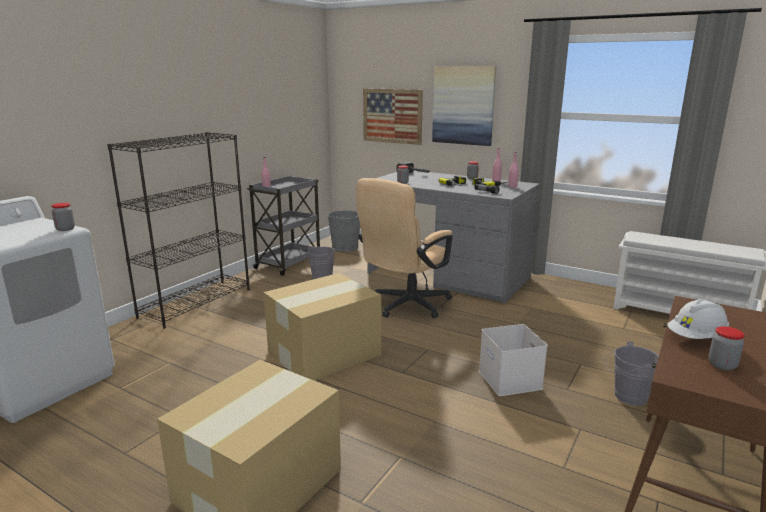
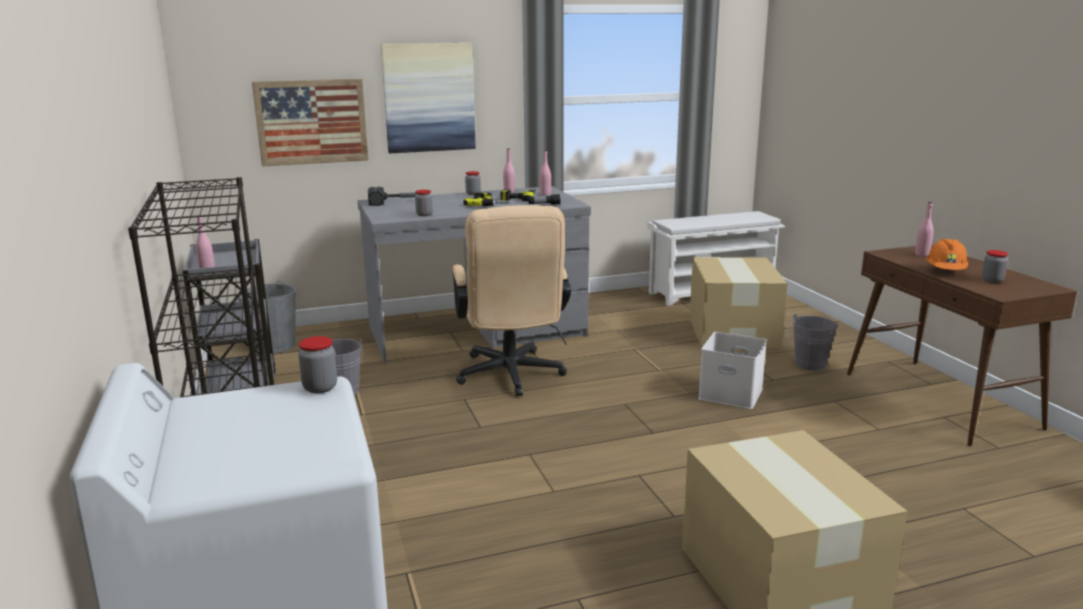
camera: 50 degrees left, 0 degrees up
cardboard box [264,273,381,380] -> cardboard box moved to [690,257,788,350]
white hard hat [668,299,729,339] -> orange hard hat [926,238,968,270]
none -> pink bottle [915,202,934,257]

